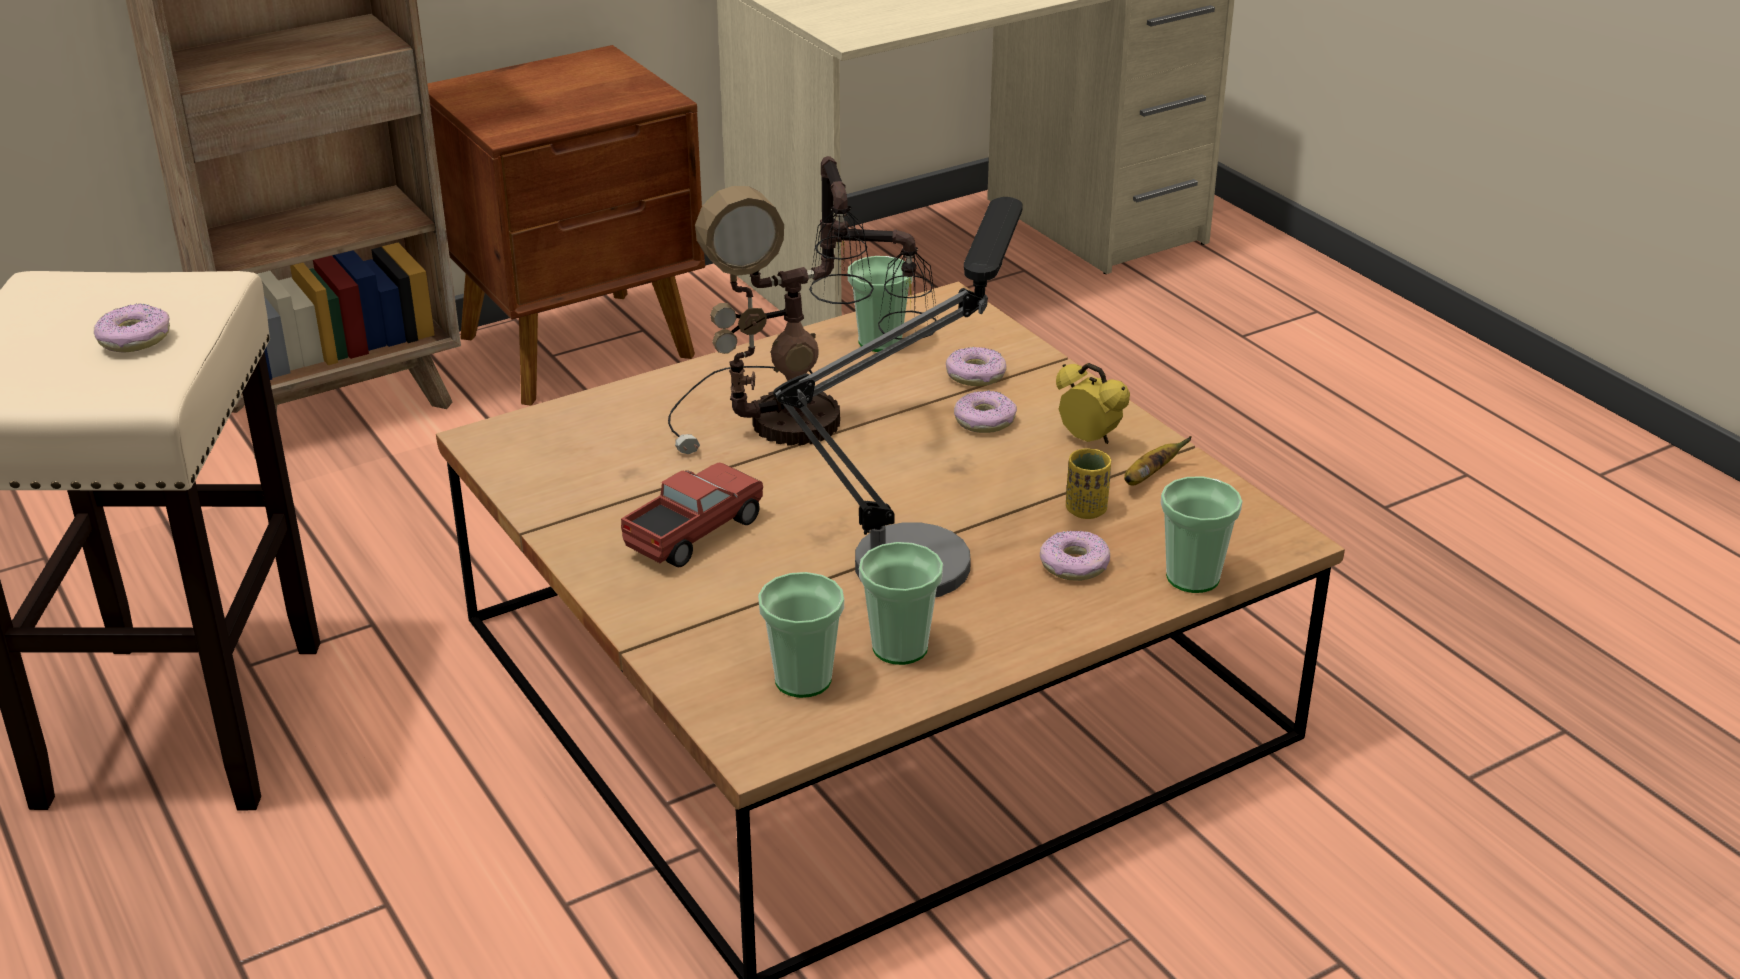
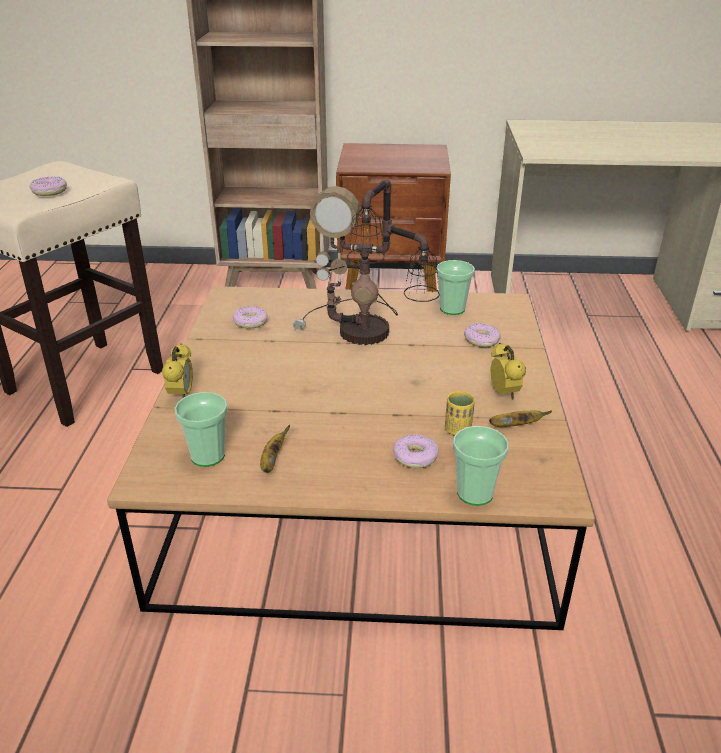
camera: 35 degrees right, 0 degrees up
toy truck [621,462,763,567] -> none
table lamp [773,197,1023,598] -> none
cup [859,542,943,665] -> banana [260,425,290,473]
donut [954,391,1017,433] -> donut moved to [233,306,268,329]
none -> alarm clock [162,343,193,399]

